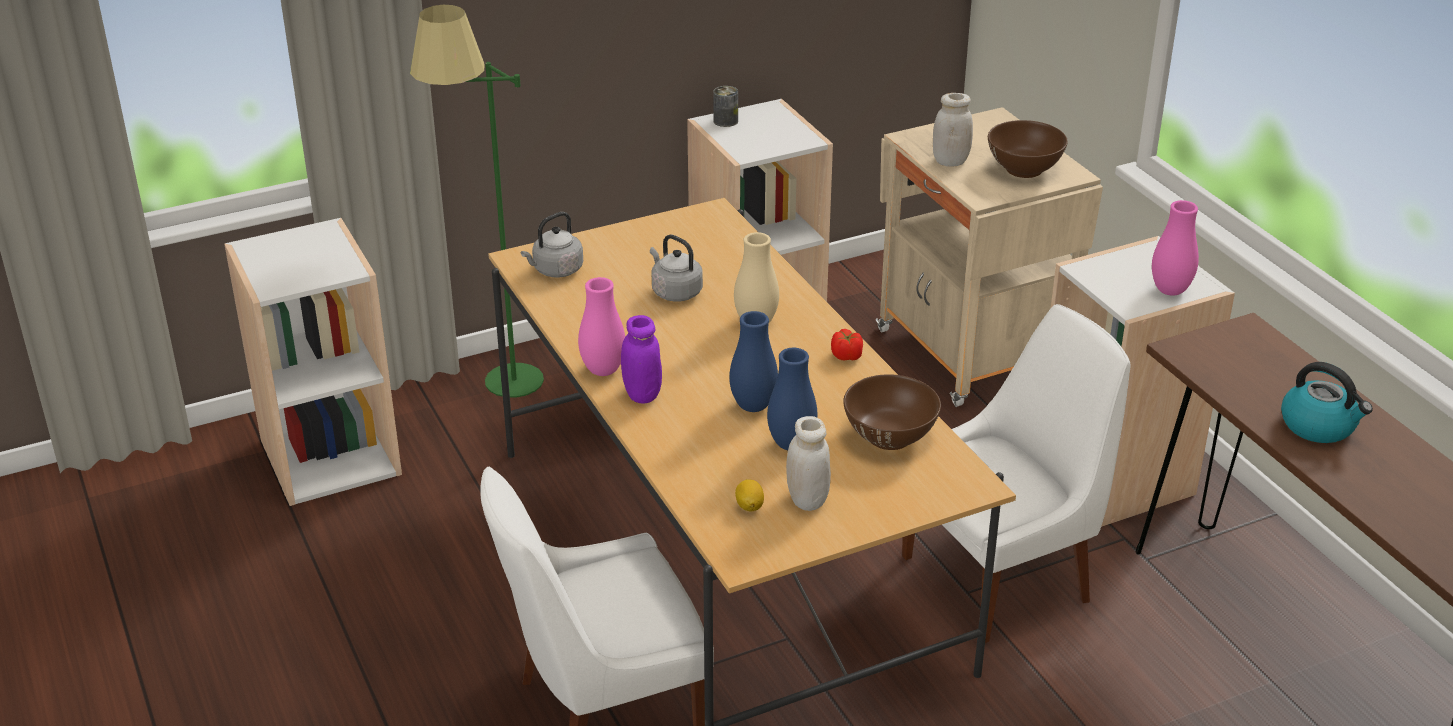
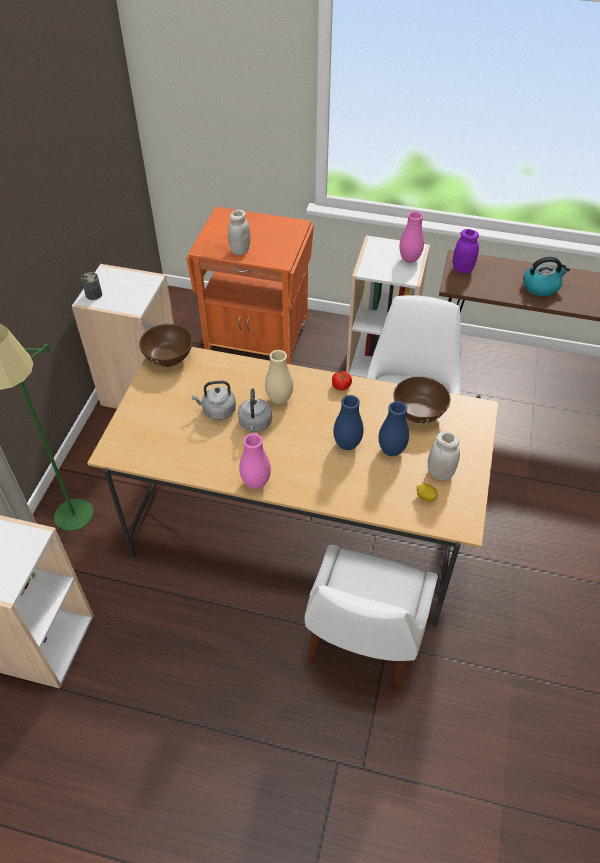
camera: 50 degrees left, 15 degrees up
grey kettle [521,212,583,278] -> grey kettle moved to [238,388,272,432]
purple jar [621,315,662,404] -> purple jar moved to [453,229,479,274]
beige cart [876,107,1103,407] -> orange cart [186,207,314,364]
brown bowl [988,120,1068,178] -> brown bowl moved to [139,324,193,367]

